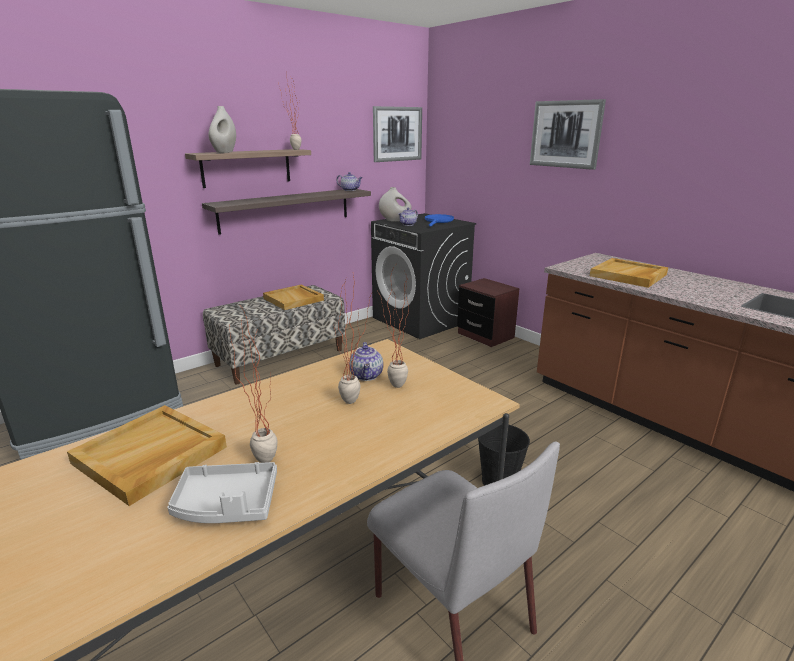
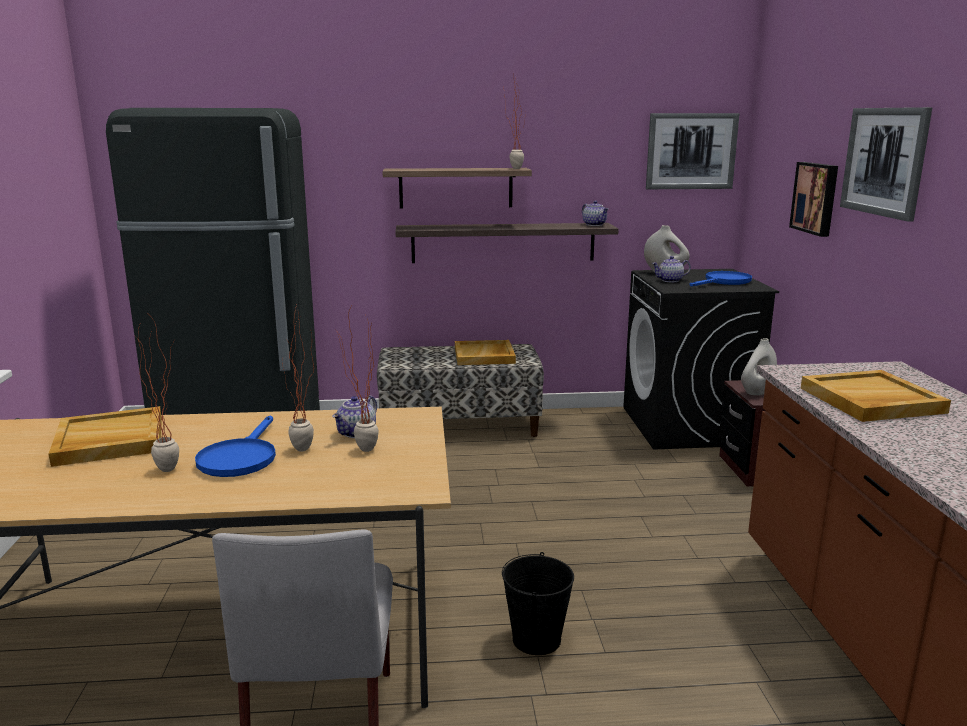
camera: 35 degrees right, 5 degrees down
grey tray [167,462,277,523] -> none
white vase [208,106,236,153] -> white vase moved to [741,338,777,395]
none -> blue frying pan [195,415,276,477]
none -> picture [789,162,838,237]

